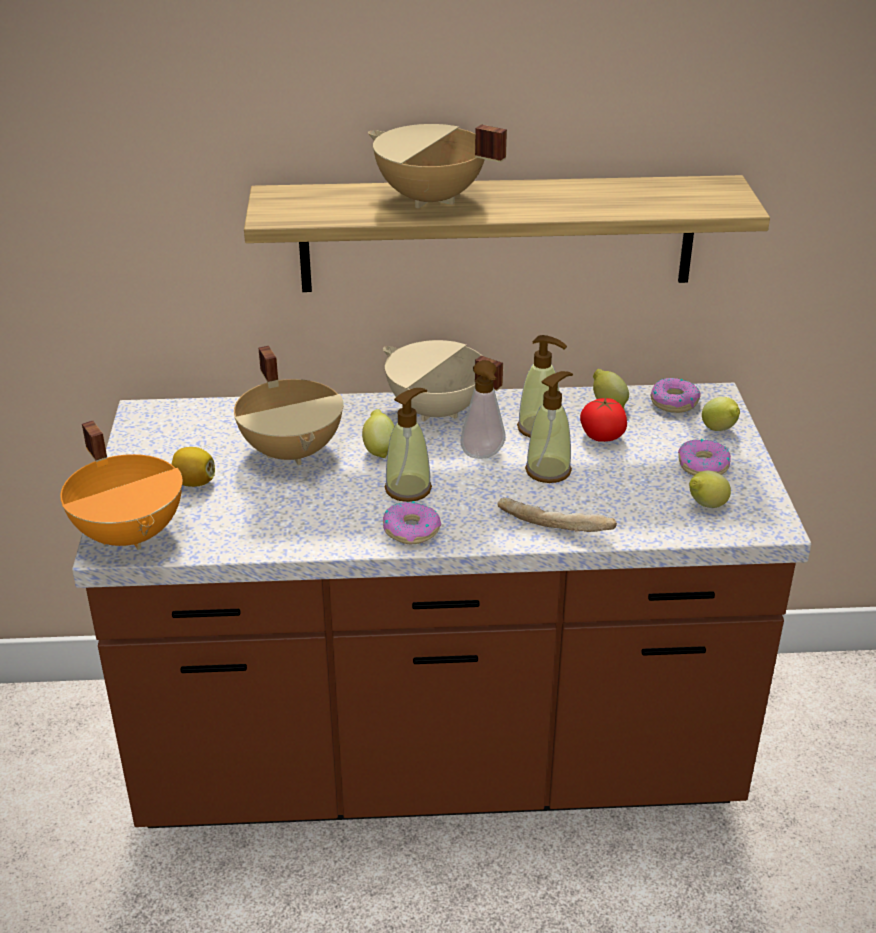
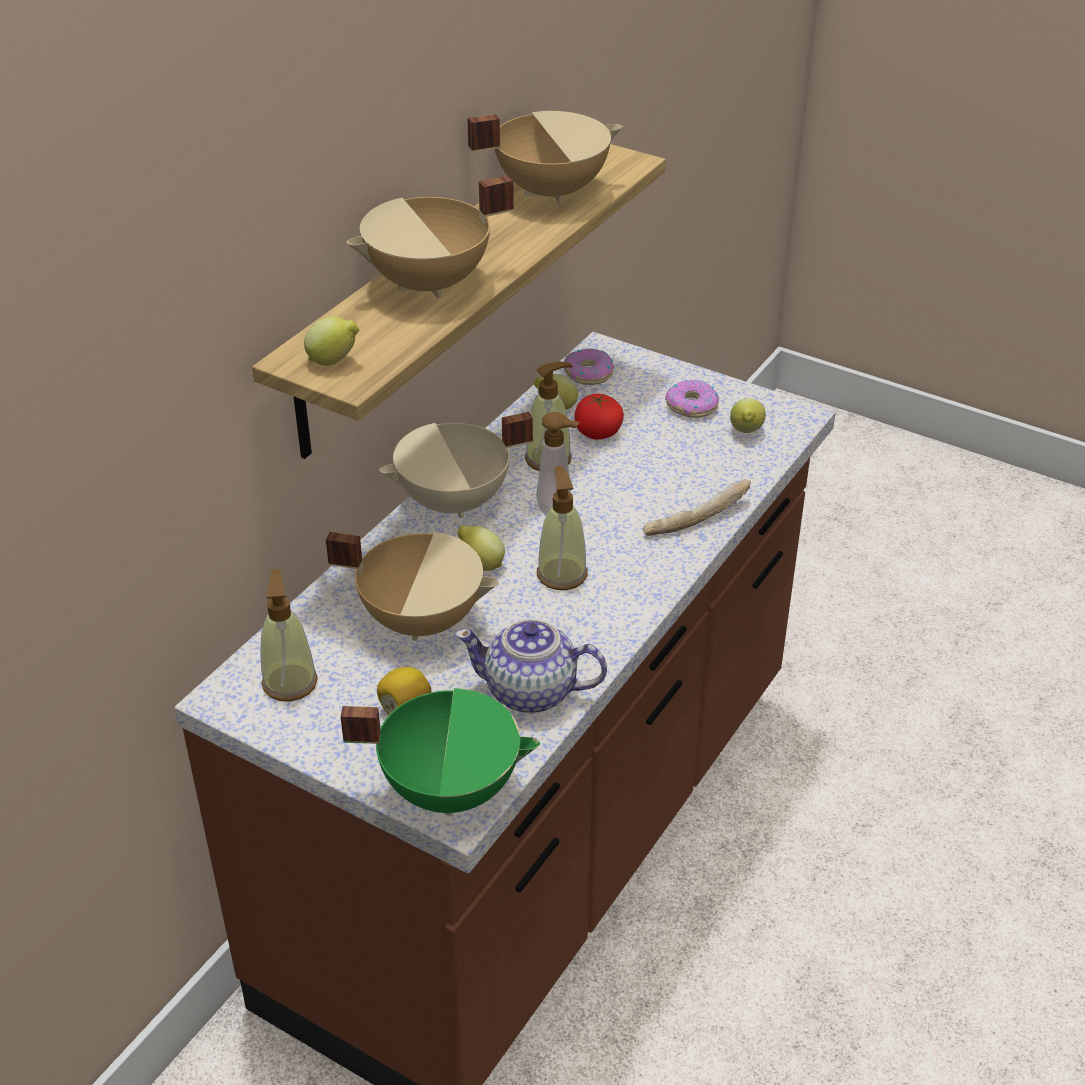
camera: 55 degrees left, 5 degrees up
orange cooking pot [60,421,183,550] -> green cooking pot [340,688,540,815]
donut [383,501,441,544] -> none
soap dispenser [525,371,573,483] -> soap dispenser moved to [260,569,318,702]
lemon [702,397,740,431] -> lemon moved to [304,316,359,366]
none -> teapot [455,619,607,713]
none -> beige cooking pot [467,111,622,204]

